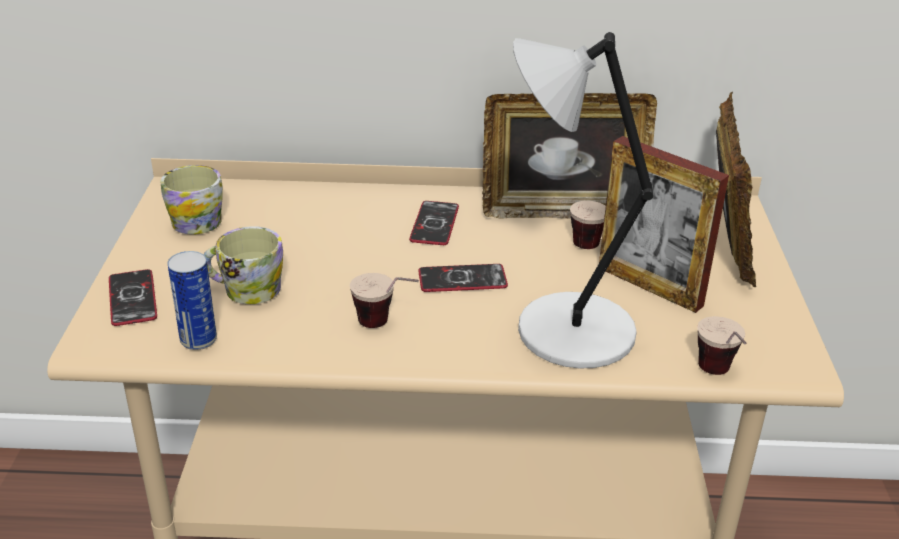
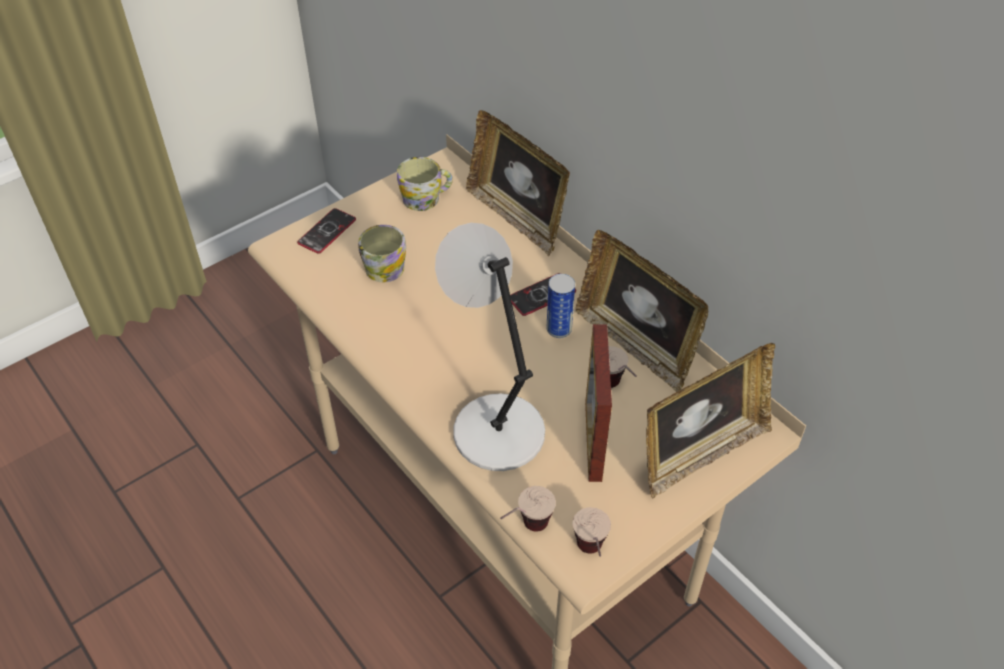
camera: 50 degrees right, 15 degrees up
can [167,251,217,350] -> can moved to [546,274,575,338]
cup [350,273,419,328] -> cup moved to [573,507,611,557]
phone [418,264,508,292] -> none
none -> picture frame [466,110,570,256]

